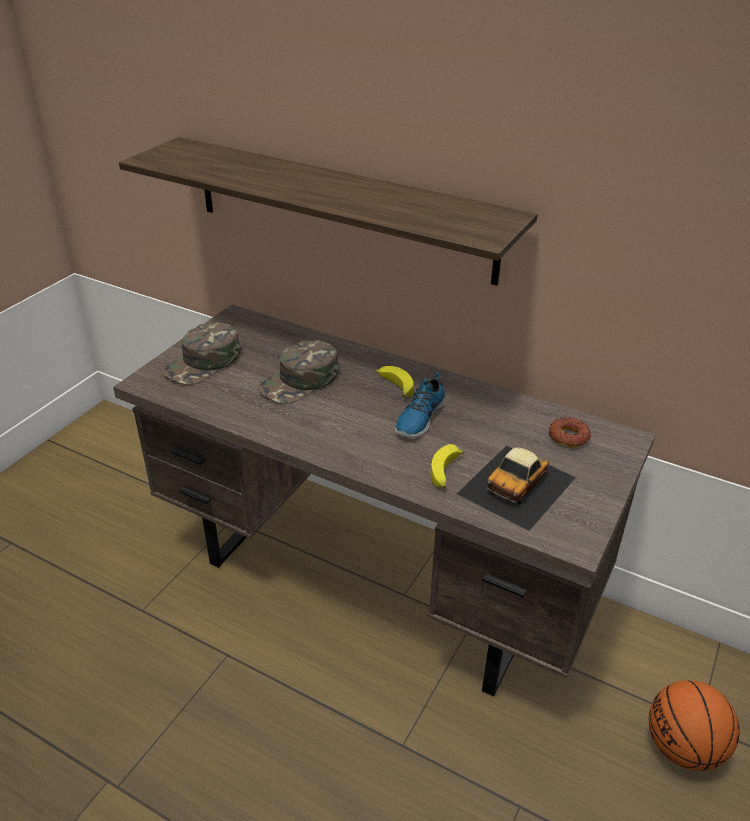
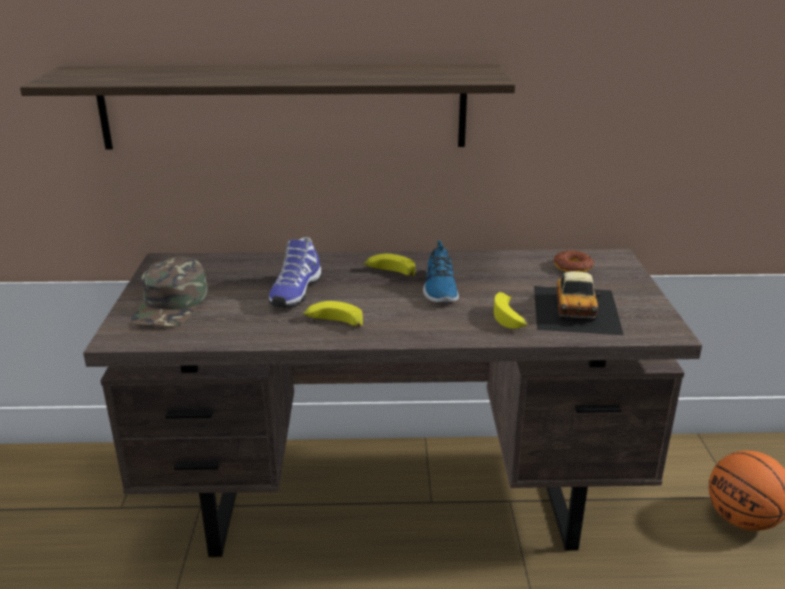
camera: 30 degrees left, 10 degrees down
green cap [257,340,339,404] -> shoe [269,237,322,308]
none -> banana [303,301,363,326]

